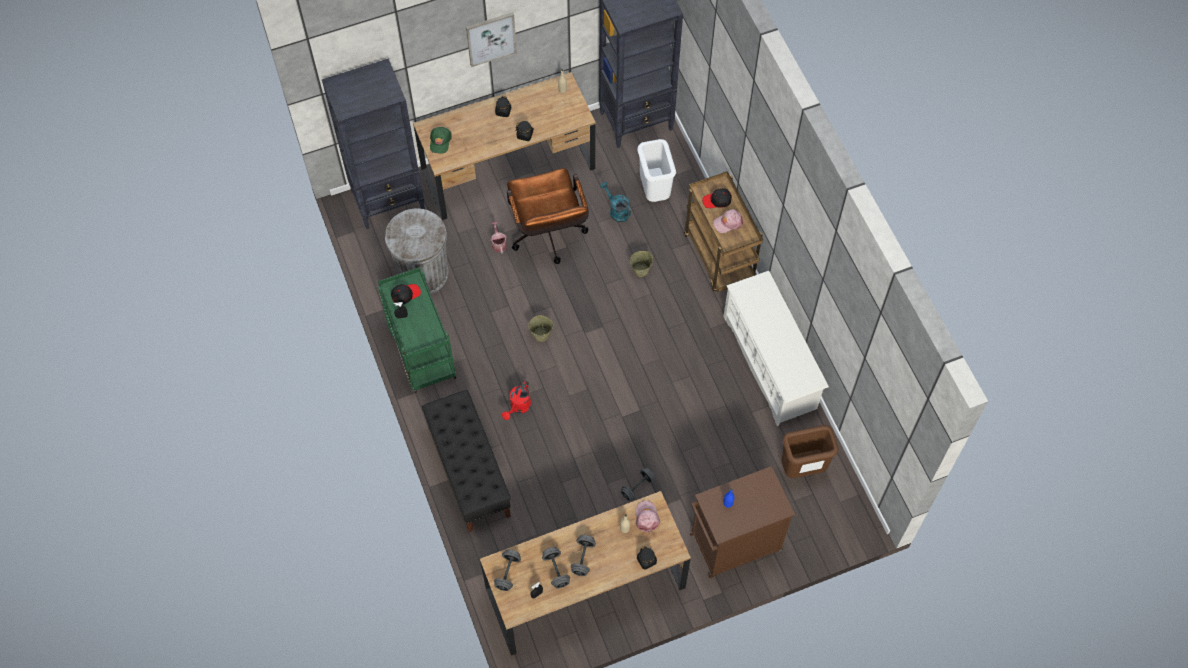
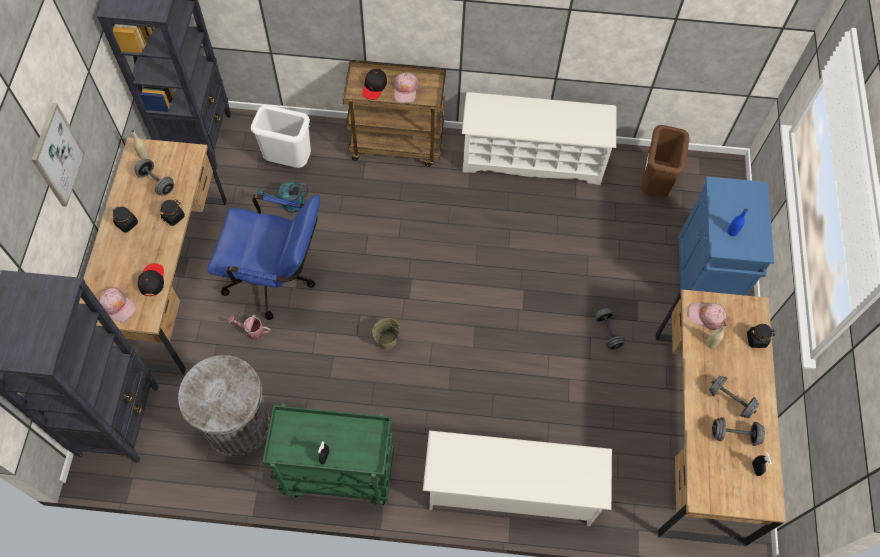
camera: 65 degrees left, 0 degrees up
black cap [391,284,421,305] -> black cap moved to [138,263,164,296]
black bench [422,390,511,532] -> white shoe rack [423,430,612,526]
green cap [430,127,452,154] -> pink cap [99,287,136,322]
grey dumbbell [494,549,521,591] -> grey dumbbell moved to [134,159,174,196]
red watering can [502,381,531,420] -> none
brown office chair [507,168,589,264] -> blue office chair [207,194,320,320]
beige bucket [630,251,653,277] -> none
brown cabinet [690,466,795,578] -> blue cabinet [677,176,774,296]

